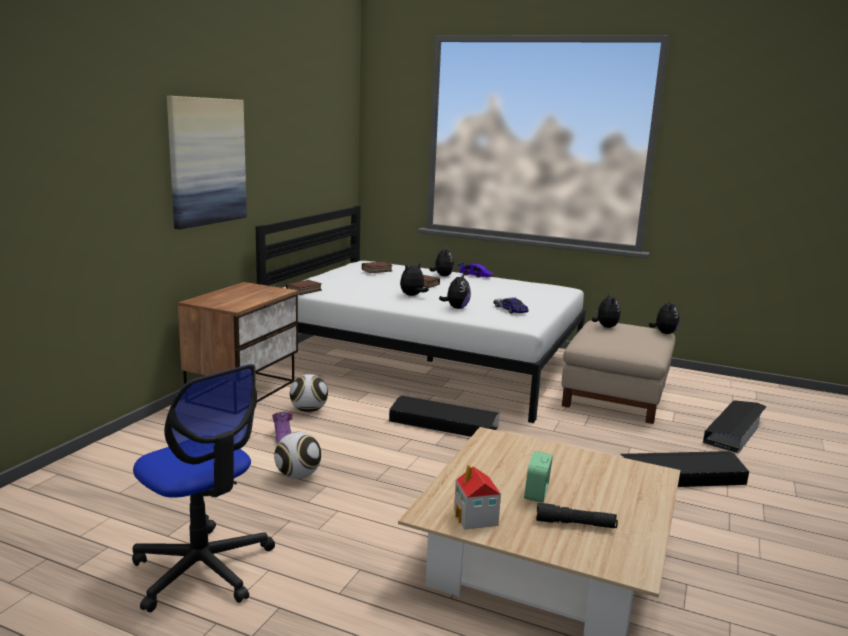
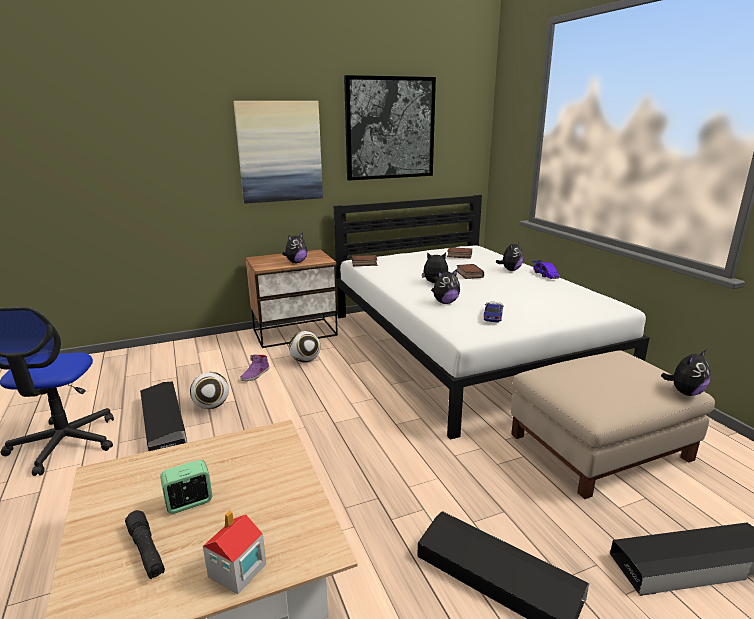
camera: 45 degrees right, 5 degrees up
black storage box [389,396,499,437] -> black storage box moved to [140,382,187,451]
toy house [454,465,501,530] -> toy house moved to [203,510,266,594]
plush toy [592,292,620,328] -> plush toy moved to [282,232,307,263]
none -> picture [344,75,436,181]

